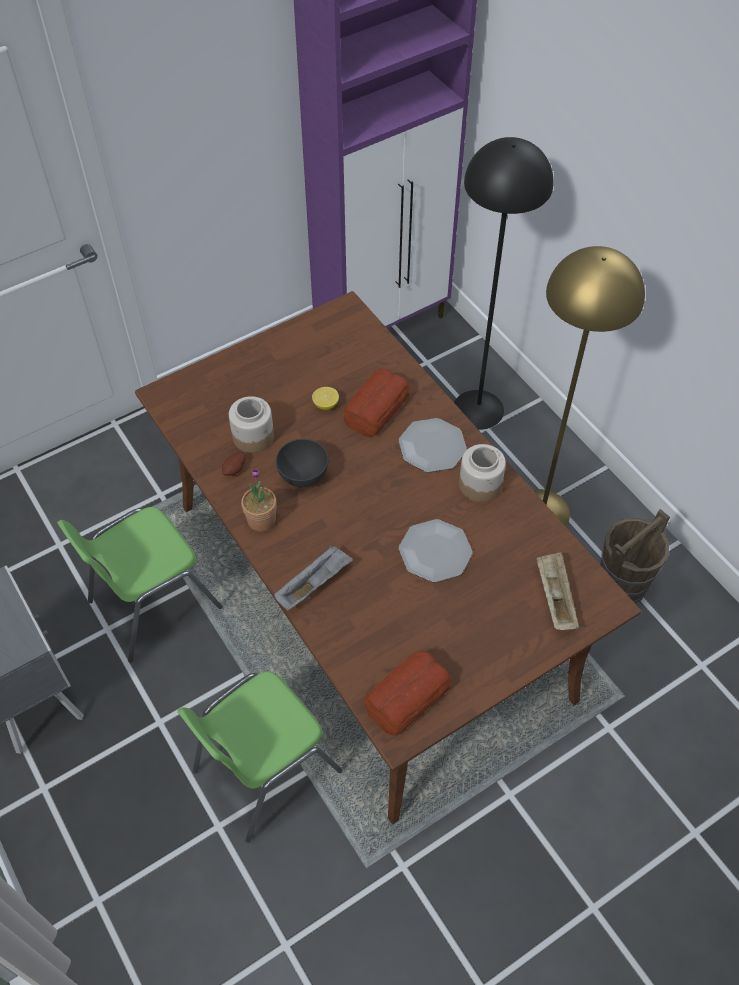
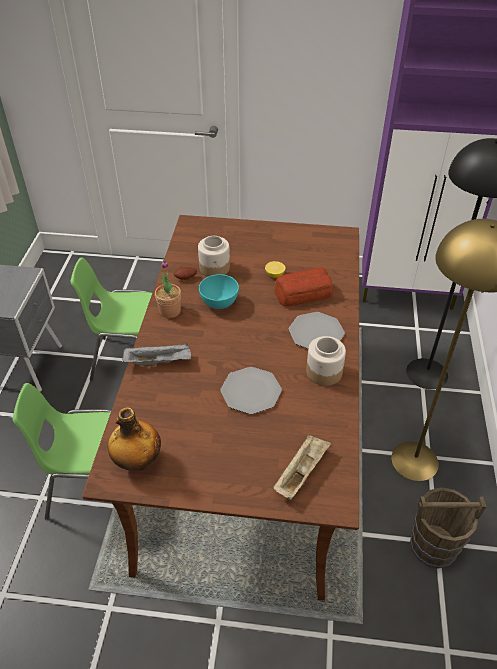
camera: 40 degrees right, 10 degrees down
grey bowl [276,439,328,487] -> turquoise bowl [199,274,239,309]
bread [365,650,452,735] -> bottle [108,408,161,471]

